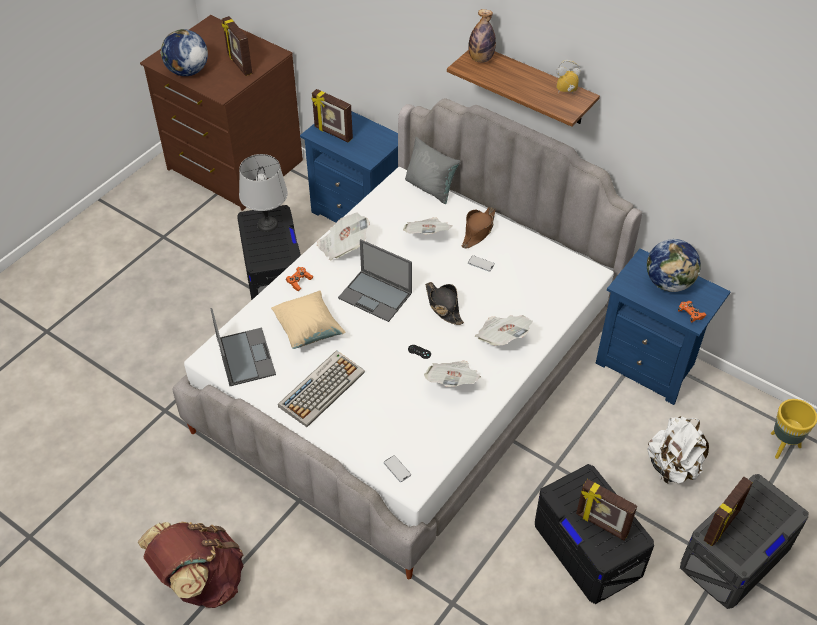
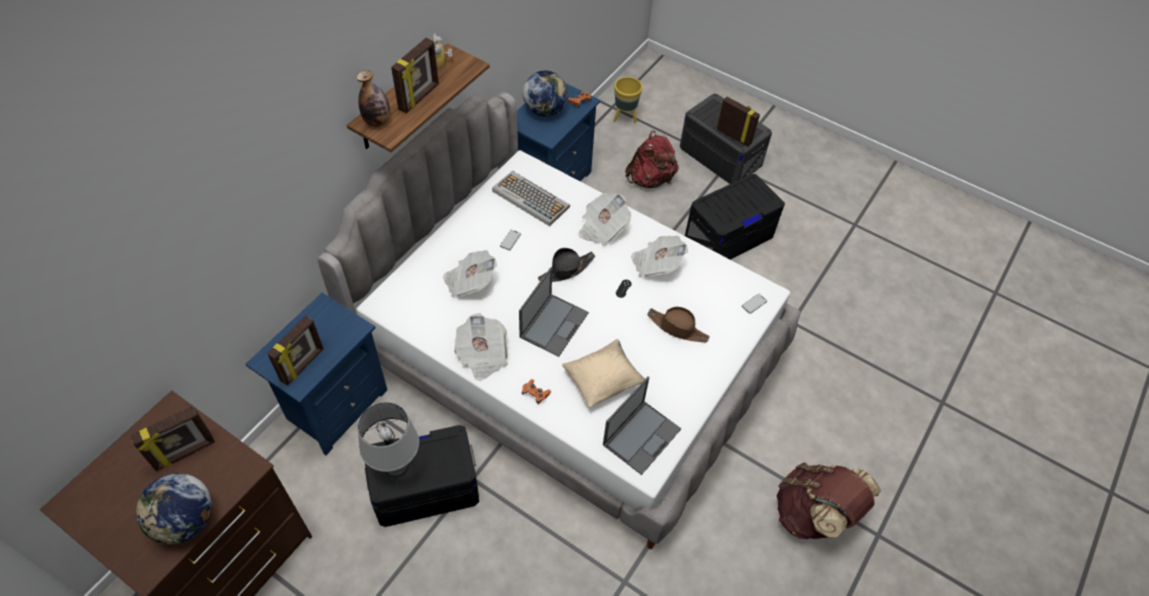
camera: 95 degrees left, 5 degrees up
laptop [210,308,276,386] -> laptop turned 150 degrees clockwise [603,376,681,475]
keyboard [278,350,365,427] -> keyboard moved to [492,171,570,226]
grey pillow [405,137,460,204] -> none
brown hat [462,207,496,248] -> brown hat moved to [647,307,709,342]
picture frame [576,479,637,540] -> picture frame moved to [391,38,439,113]
white backpack [647,416,709,483] -> red backpack [625,130,678,188]

